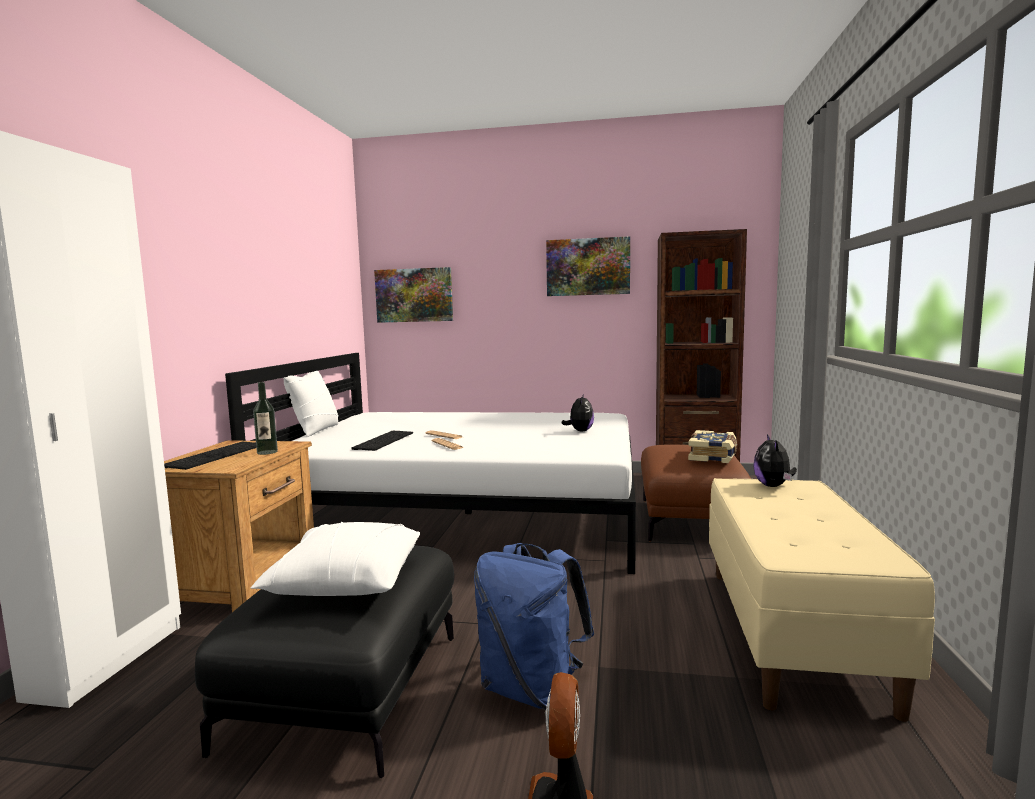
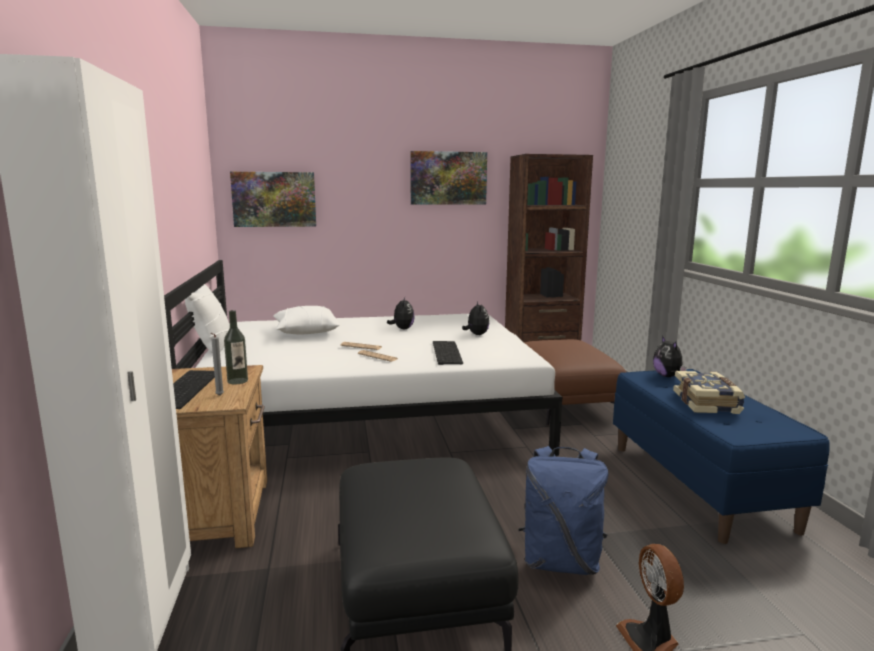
camera: 20 degrees left, 5 degrees up
white pillow [251,522,420,596] -> white pillow moved to [273,306,340,335]
keyboard [351,431,413,451] -> keyboard moved to [433,341,463,365]
book [688,430,737,463] -> book moved to [673,371,745,414]
beige bench [709,478,935,722] -> blue bench [613,369,830,544]
none -> grey candle [211,333,224,396]
none -> plush toy [387,297,415,329]

